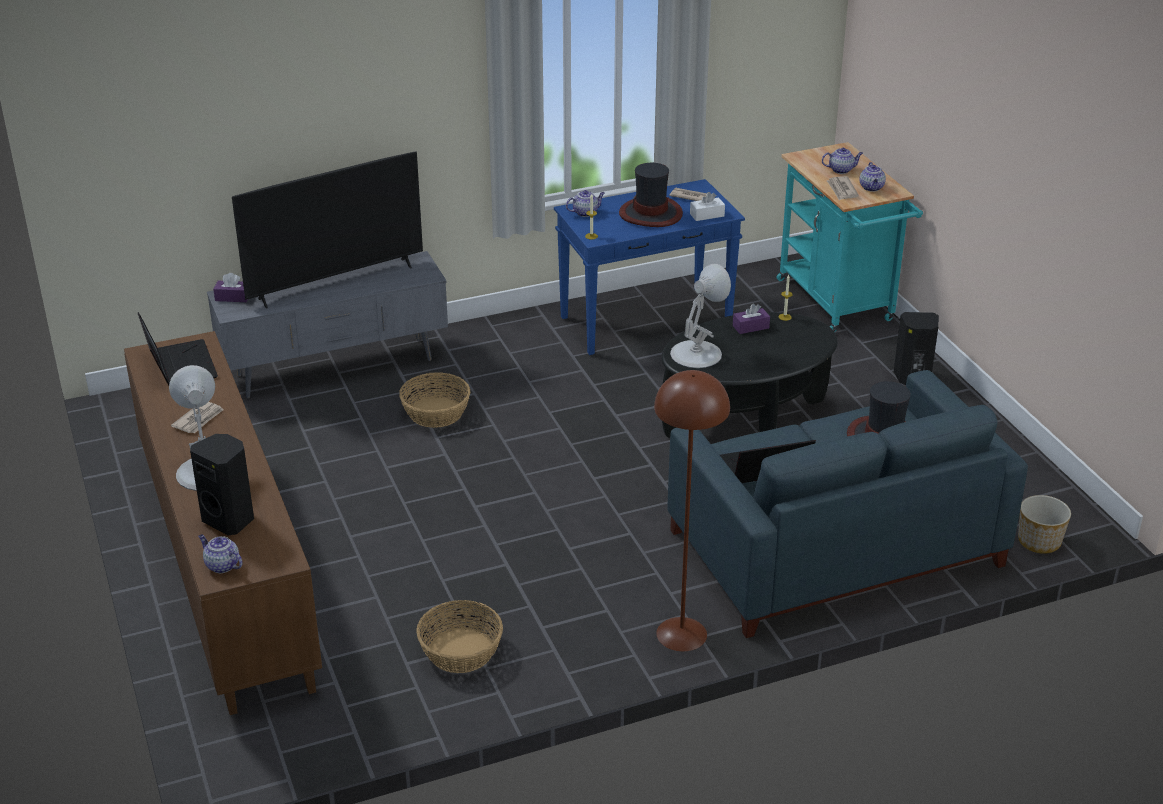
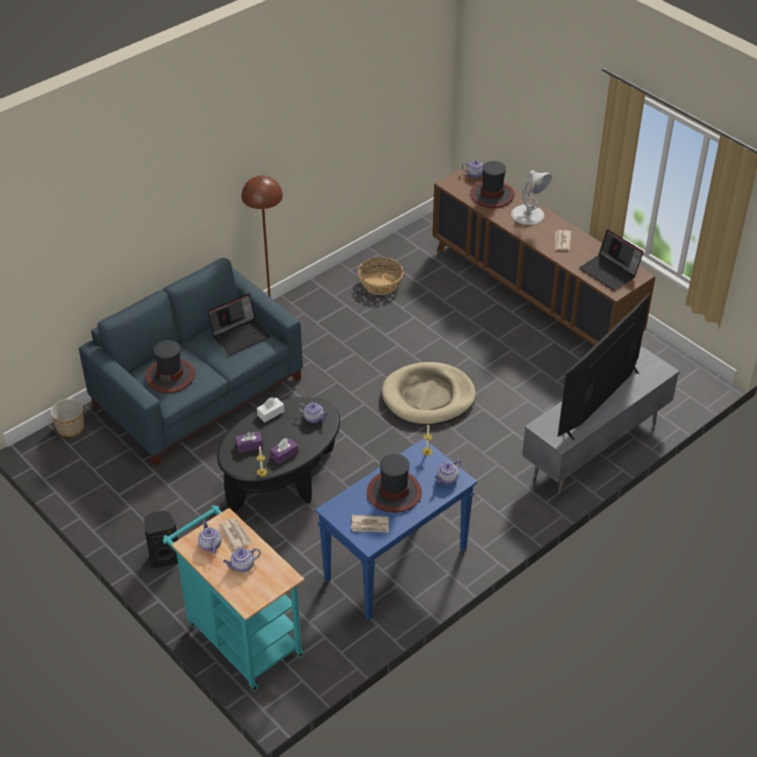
camera: 160 degrees right, 10 degrees up
black speaker [190,434,254,535] -> hat [470,161,515,208]
purple tissue box [213,273,248,302] -> purple tissue box moved to [235,432,263,453]
basket [399,373,470,428] -> none
white table lamp [670,264,731,368] -> teapot [298,403,329,423]
white tissue box [690,192,725,221] -> white tissue box moved to [257,397,284,422]
none -> beige dog bed [382,362,476,425]

